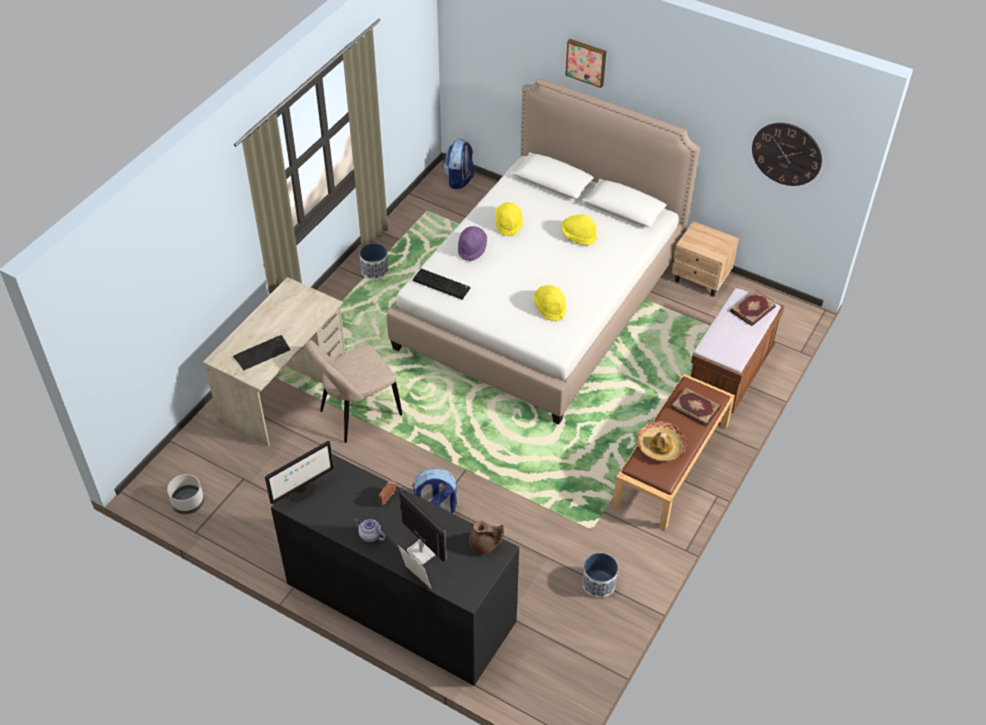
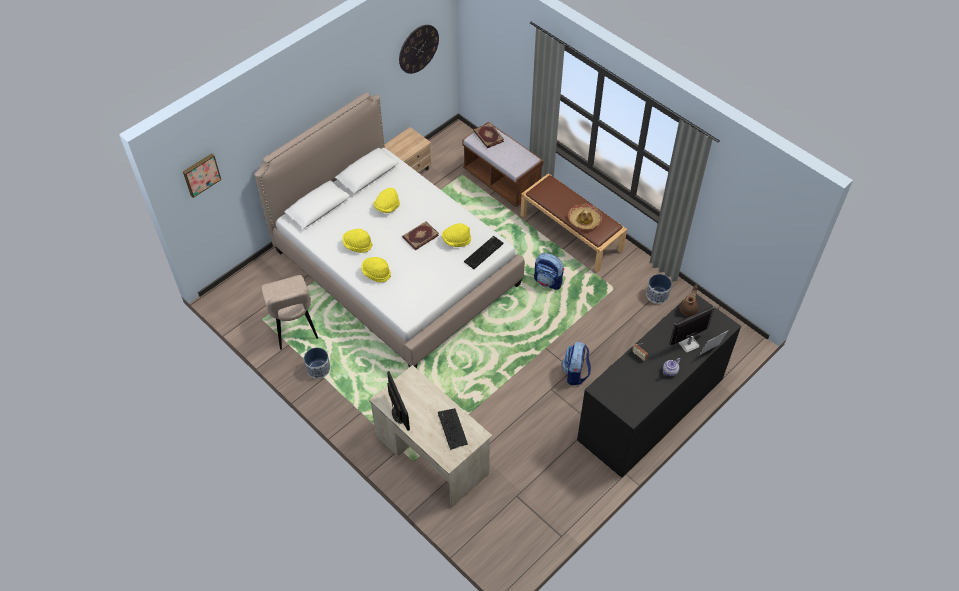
camera: 75 degrees left, 5 degrees up
grey planter [167,474,204,514] -> none
monitor [265,441,334,504] -> monitor moved to [387,371,410,431]
beige chair [305,340,402,443] -> beige chair moved to [261,275,318,350]
keyboard [413,268,470,300] -> keyboard moved to [464,236,503,269]
backpack [444,138,474,189] -> backpack moved to [534,253,564,290]
purple hat [458,226,487,261] -> yellow hat [361,257,391,283]
picture [565,39,606,88] -> picture moved to [183,154,221,198]
book [671,387,721,426] -> book moved to [402,221,439,250]

